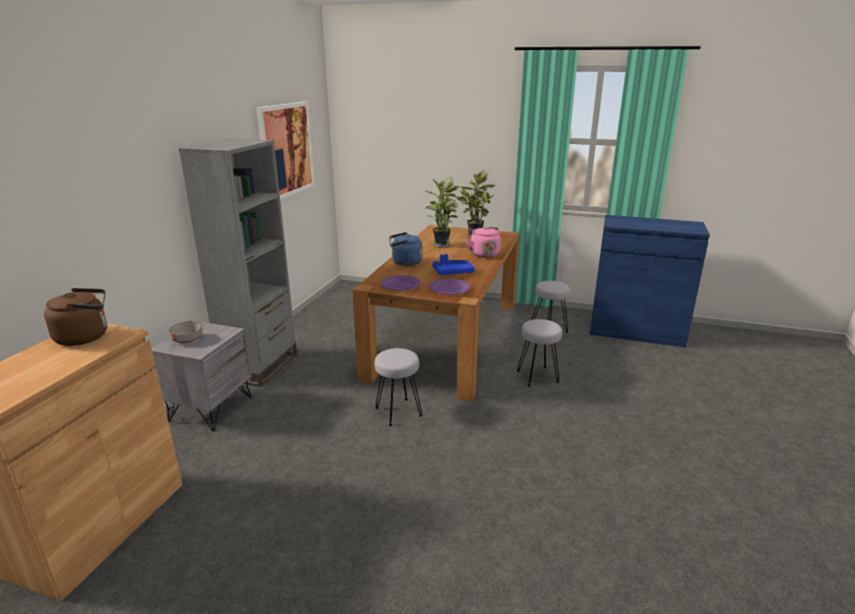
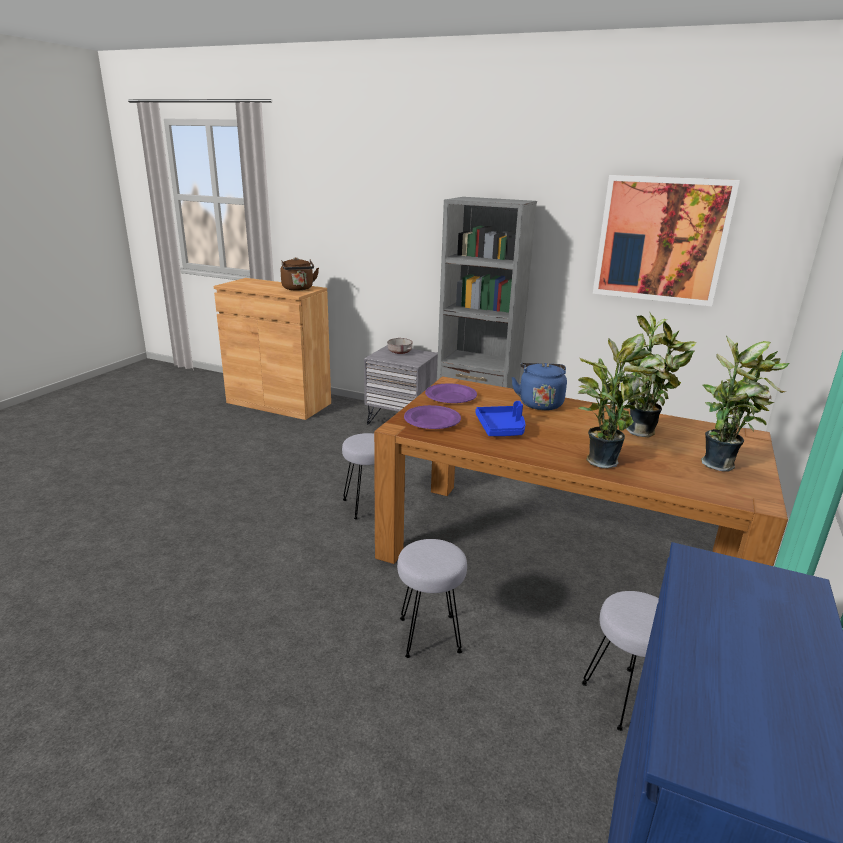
camera: 95 degrees right, 0 degrees up
pink kettle [466,227,501,258] -> potted plant [578,333,657,469]

